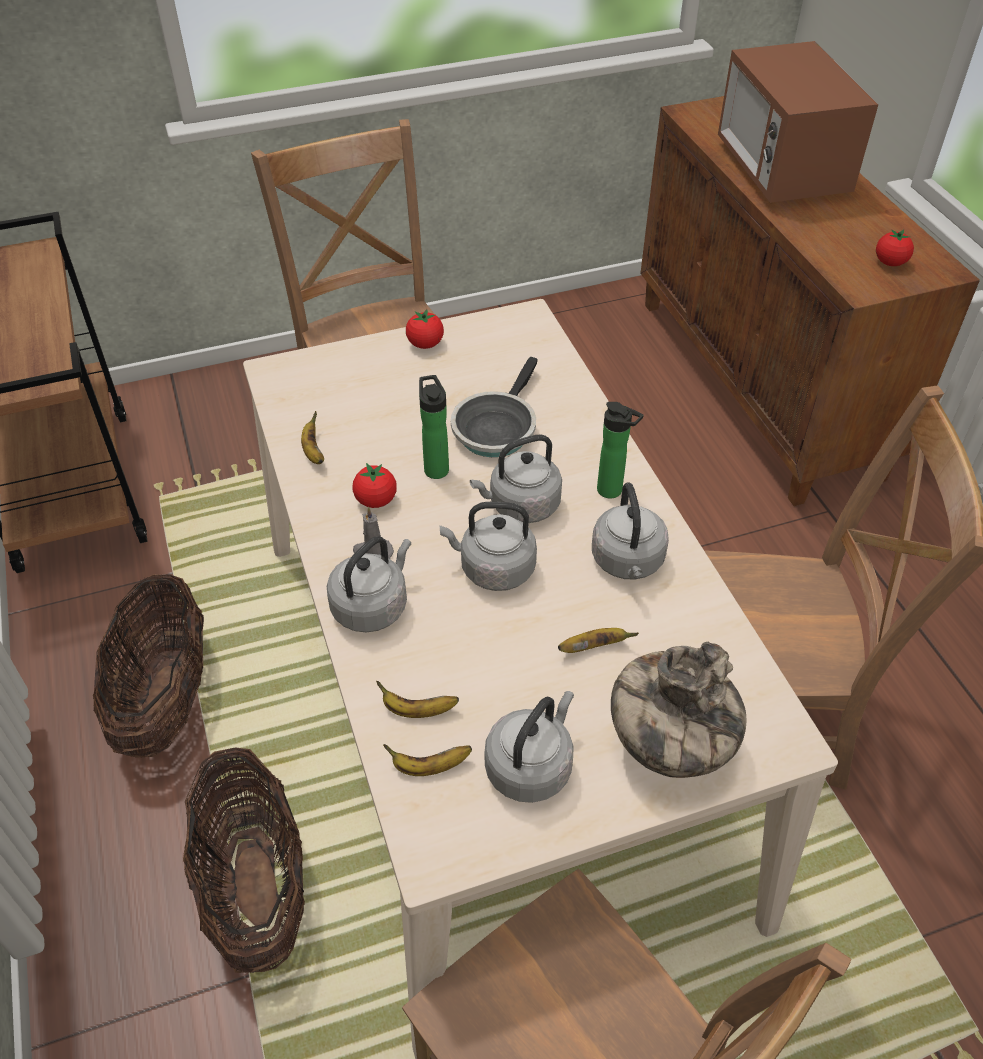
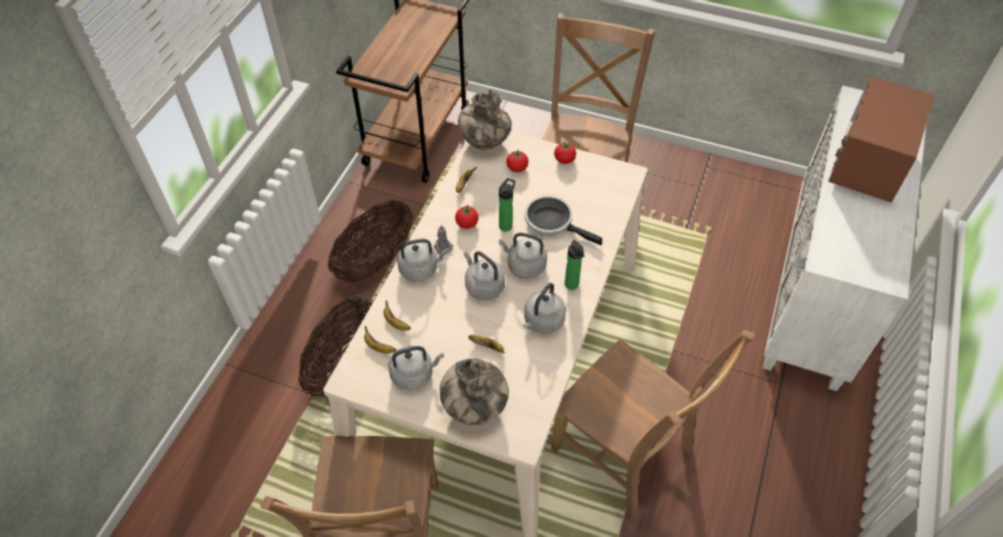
camera: 40 degrees right, 5 degrees up
frying pan [451,356,538,457] -> frying pan turned 60 degrees clockwise [524,196,602,245]
brown cabinet [640,96,980,506] -> white cabinet [763,86,926,391]
tomato [876,229,914,266] -> tomato moved to [506,150,529,172]
none -> vase [458,90,512,150]

